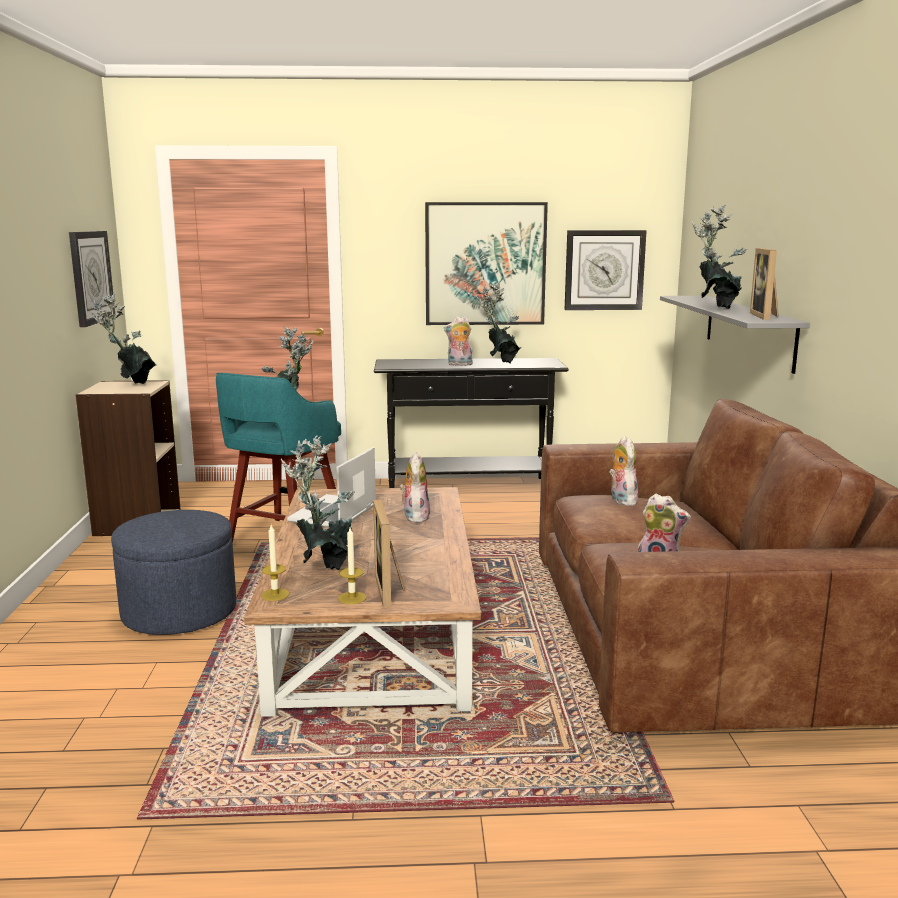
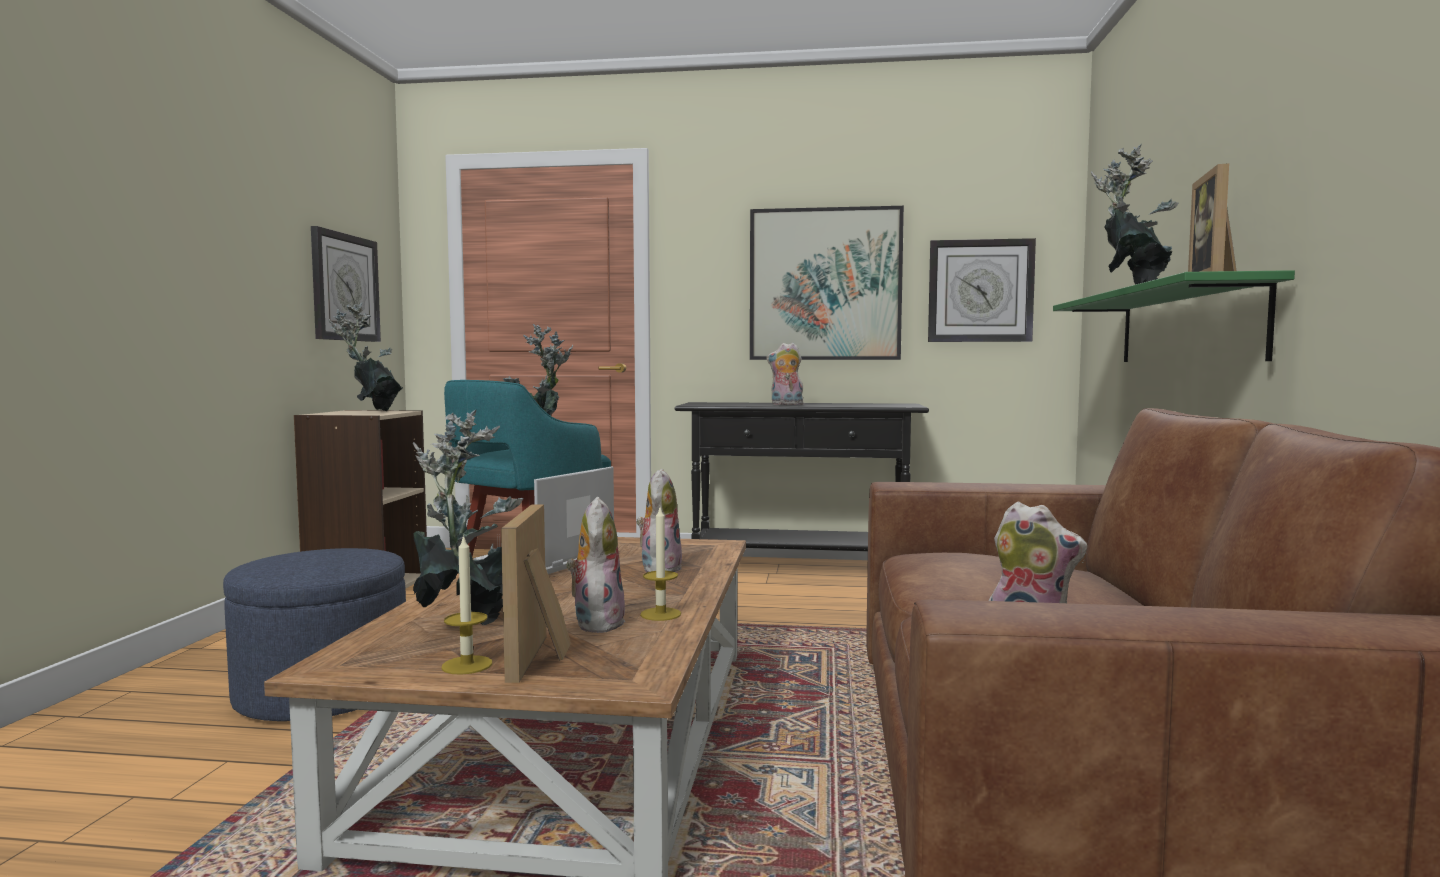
camera: 10 degrees right, 10 degrees down
candle [261,525,289,601] -> candle moved to [640,507,681,621]
potted plant [476,282,521,363] -> none
plush toy [609,436,638,506] -> plush toy moved to [566,497,626,633]
grey shelf [660,296,810,374] -> green shelf [1053,270,1295,362]

